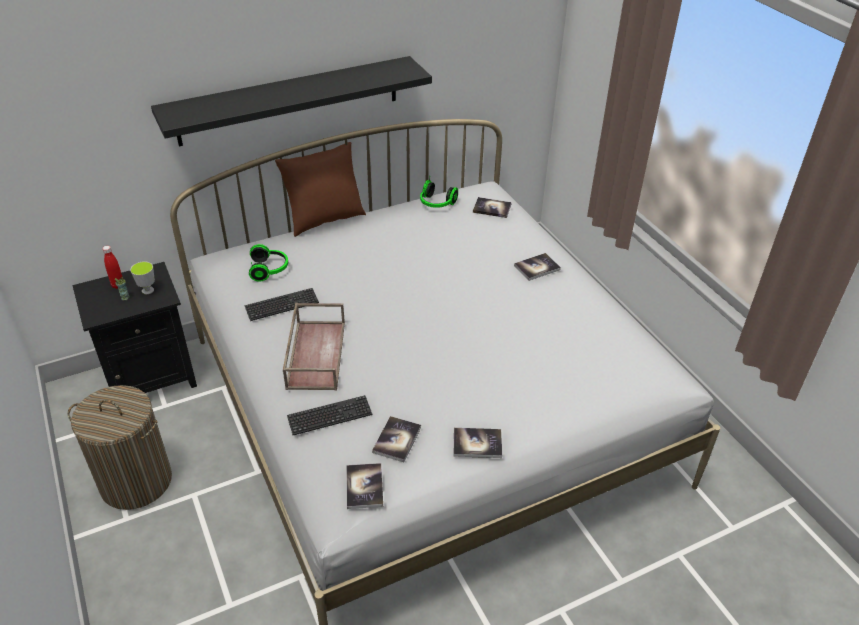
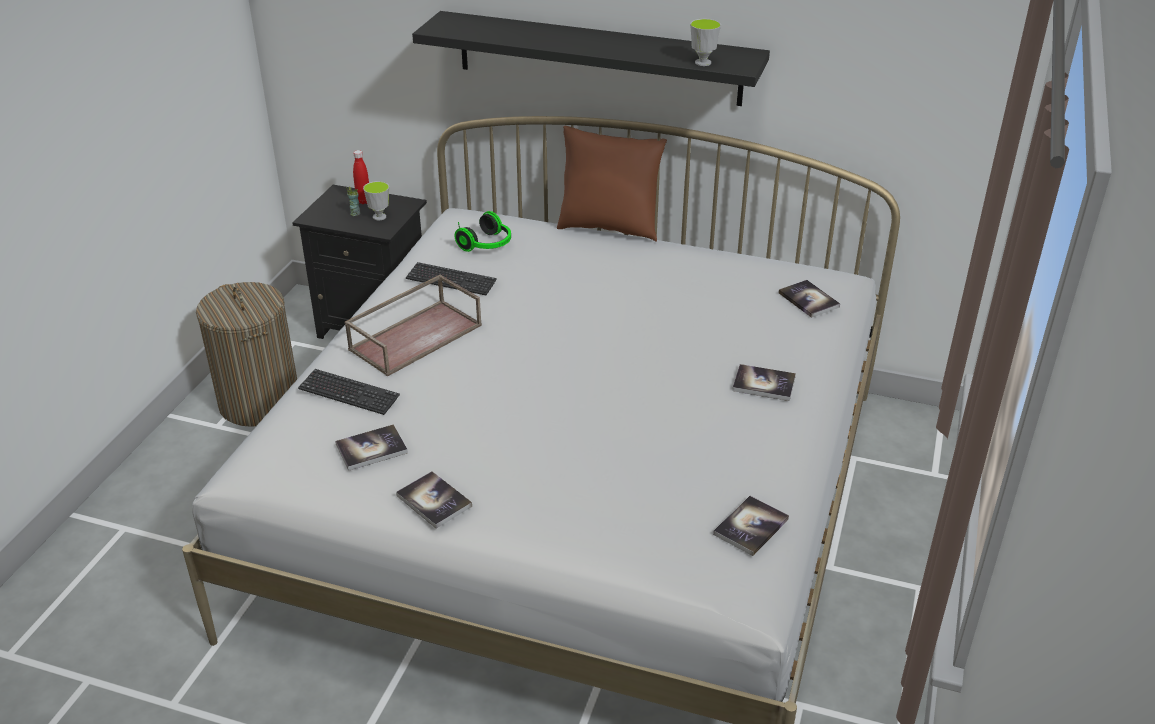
camera: 45 degrees right, 5 degrees down
book [346,463,383,509] -> book moved to [713,496,789,556]
headphones [420,177,458,208] -> none
none -> cup [690,19,721,66]

